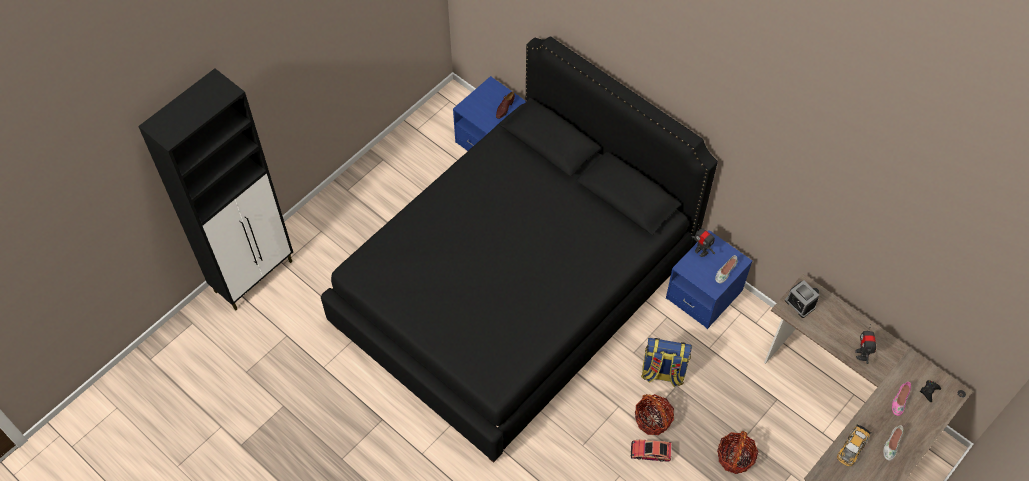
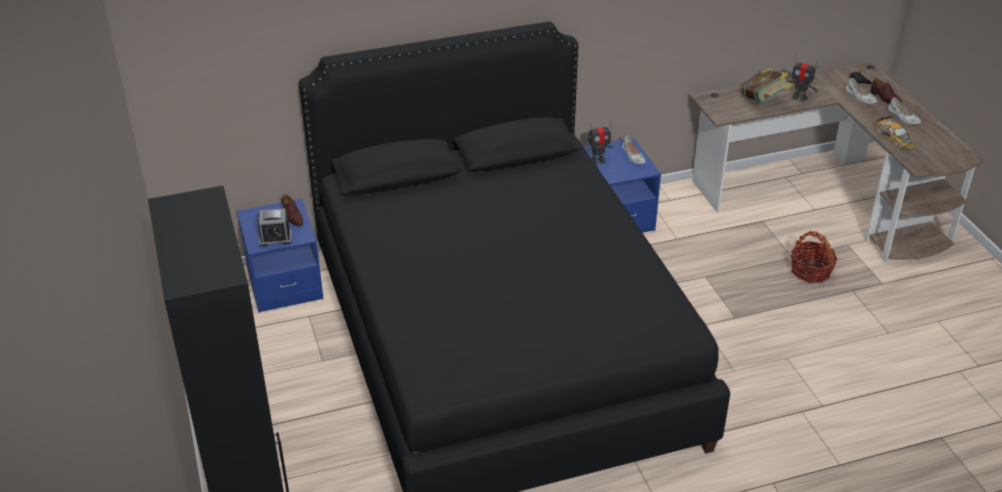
camera: 60 degrees left, 20 degrees down
toy car [631,440,672,462] -> none
basket [635,394,674,435] -> none
backpack [641,338,692,387] -> none
alarm clock [785,280,819,318] -> alarm clock moved to [258,208,292,247]
pink shoe [892,382,911,416] -> white shoe [846,78,877,104]
none -> book [741,68,793,102]
none -> brown shoe [870,78,902,104]

